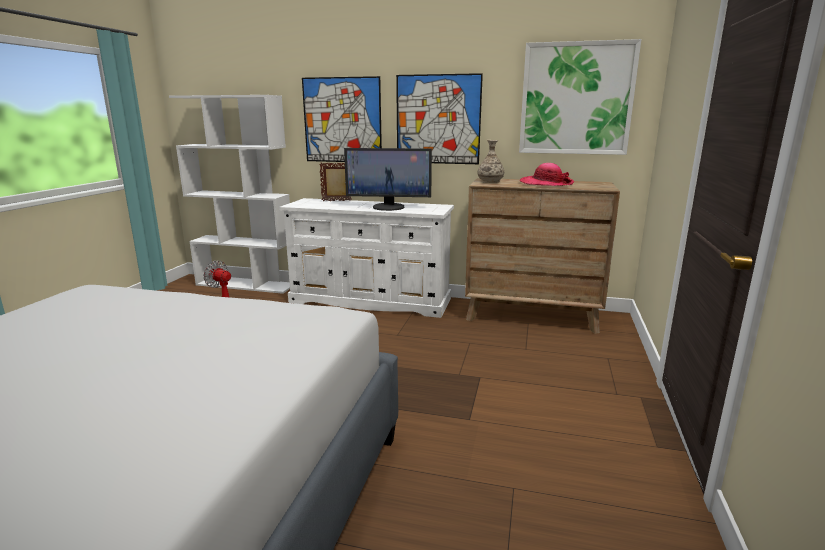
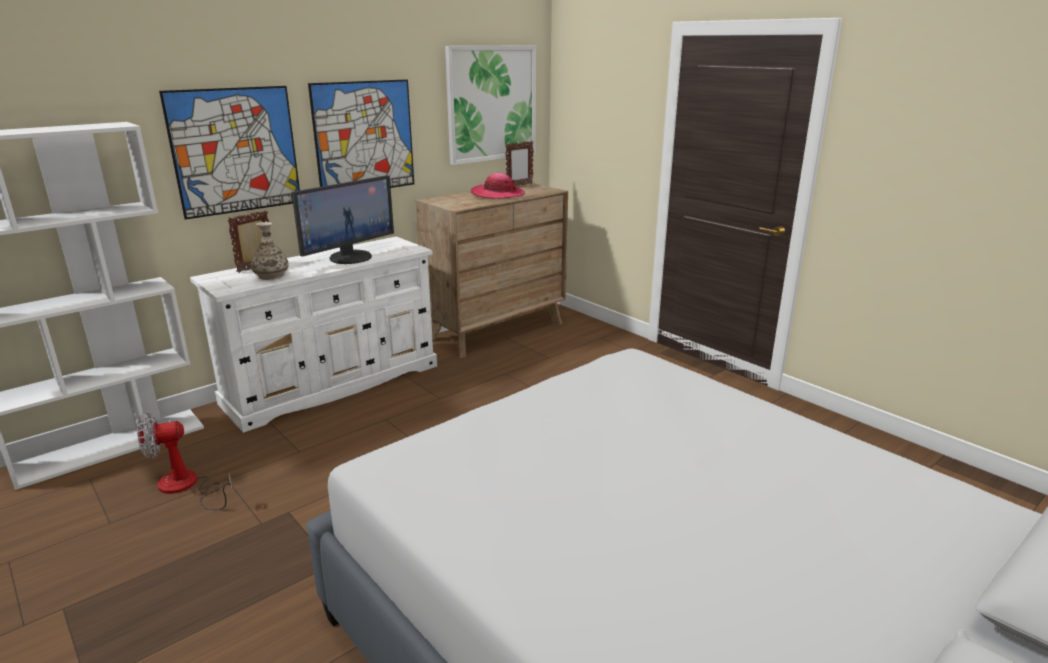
camera: 55 degrees left, 5 degrees up
vase [478,140,504,183] -> vase moved to [251,222,289,280]
none -> picture frame [505,140,534,186]

